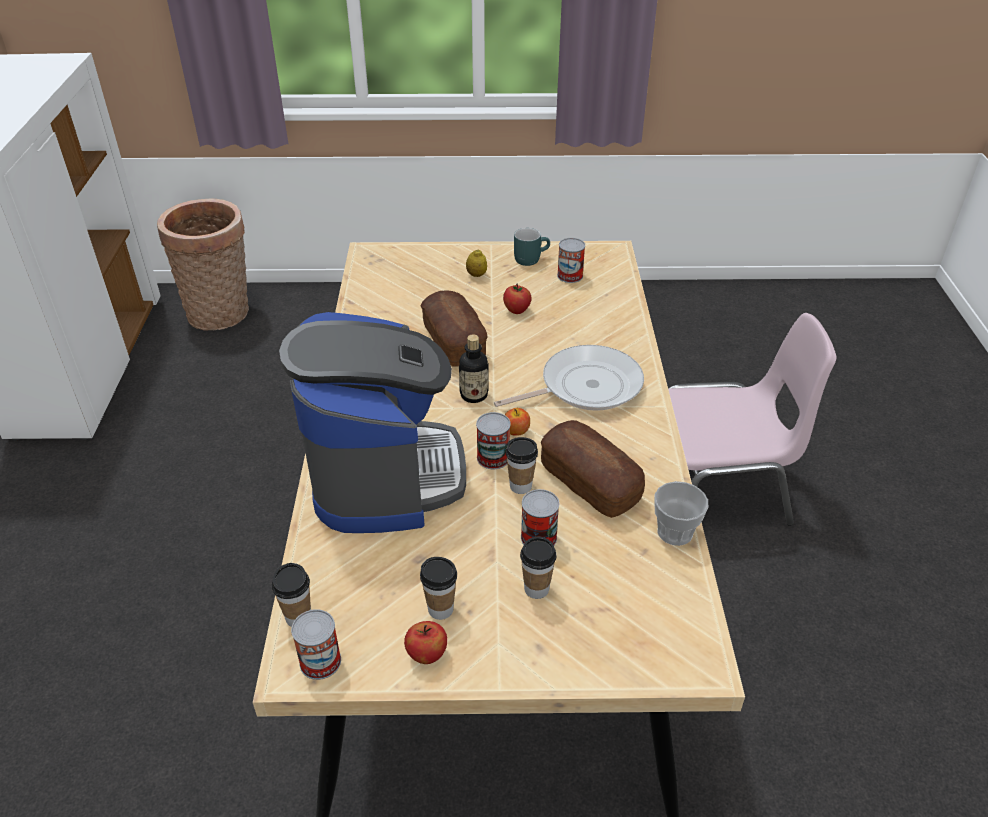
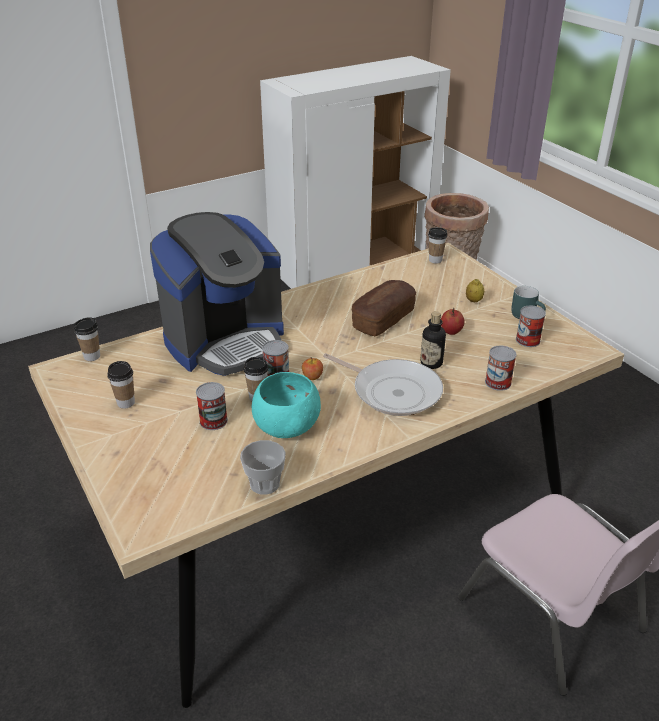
camera: 60 degrees right, 5 degrees down
can [291,609,341,680] -> can moved to [485,346,517,391]
apple [404,621,447,664] -> none
bottle [459,334,489,403] -> bottle moved to [420,311,446,369]
cup [520,537,557,599] -> cup moved to [428,227,447,263]
bread [541,420,645,518] -> turquoise bowl [252,372,321,438]

